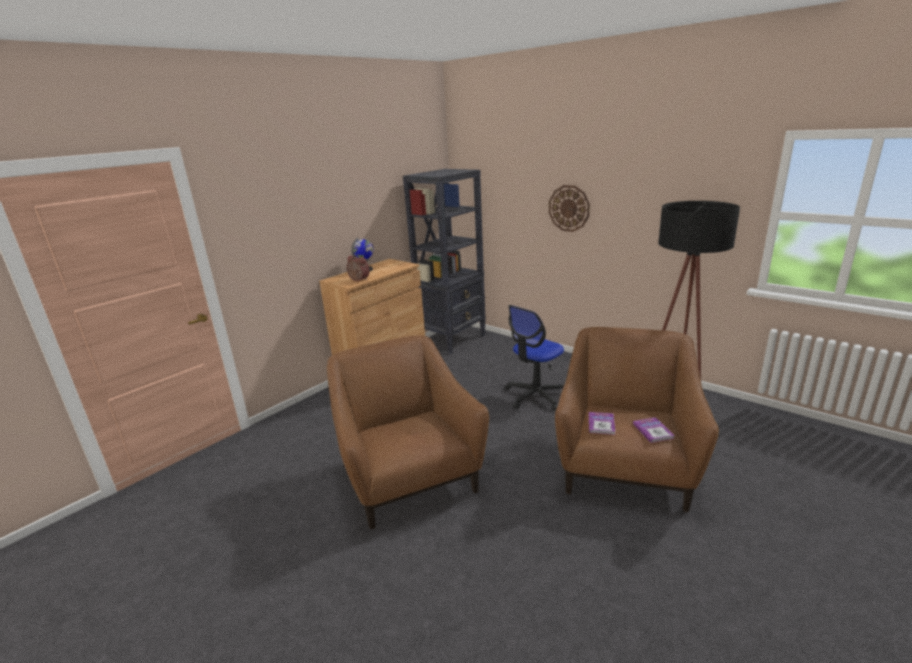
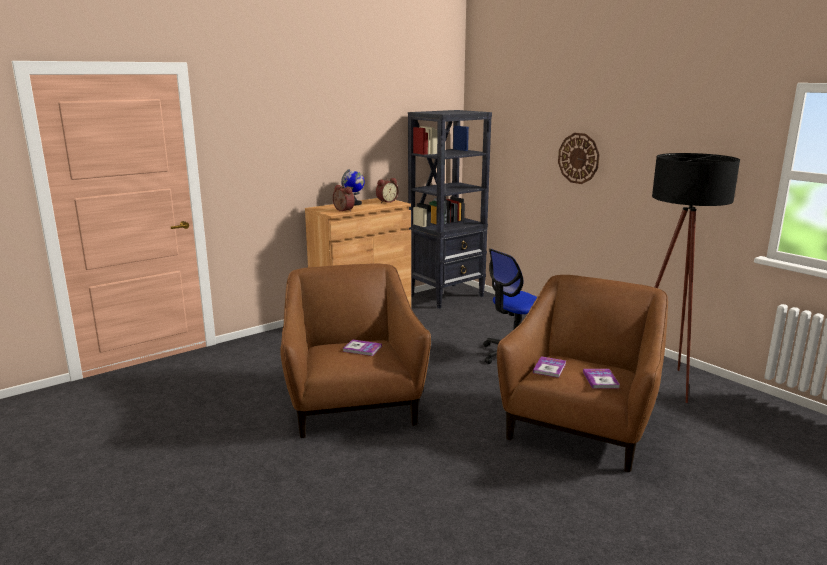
camera: 10 degrees right, 5 degrees down
none -> book [342,339,382,356]
none -> alarm clock [376,178,398,203]

